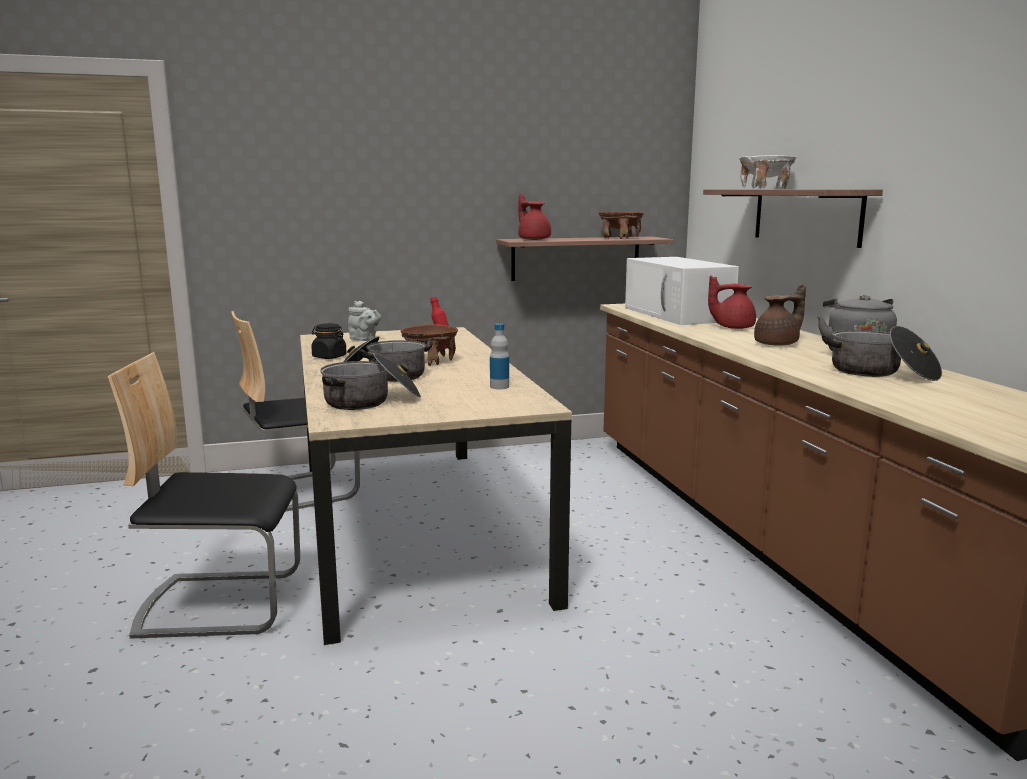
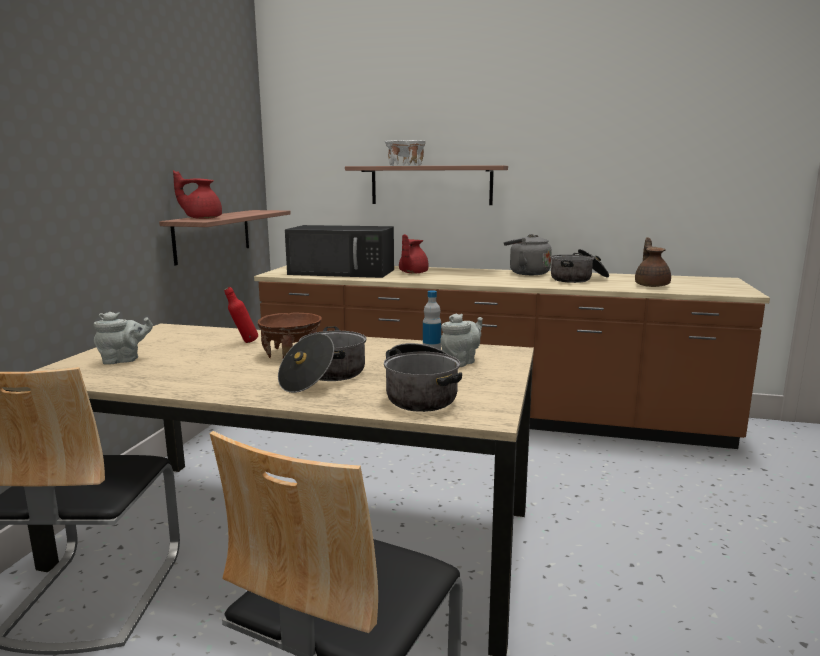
camera: 60 degrees left, 0 degrees up
black jar [311,323,347,359] -> none
brown bowl [599,211,644,239] -> none
white microwave [625,257,739,325] -> black microwave [285,225,394,278]
brown teapot [754,284,806,346] -> brown teapot moved to [635,237,671,287]
none -> grey teapot [440,313,483,367]

